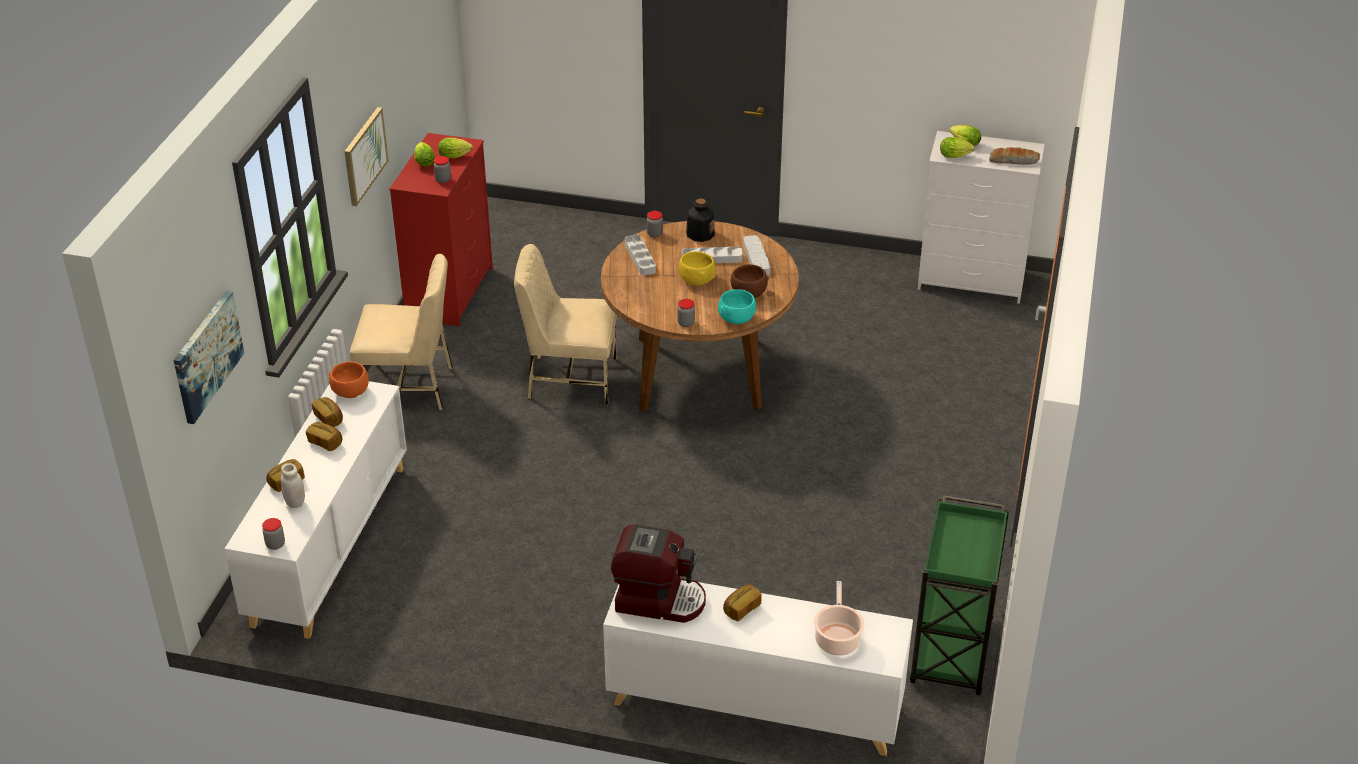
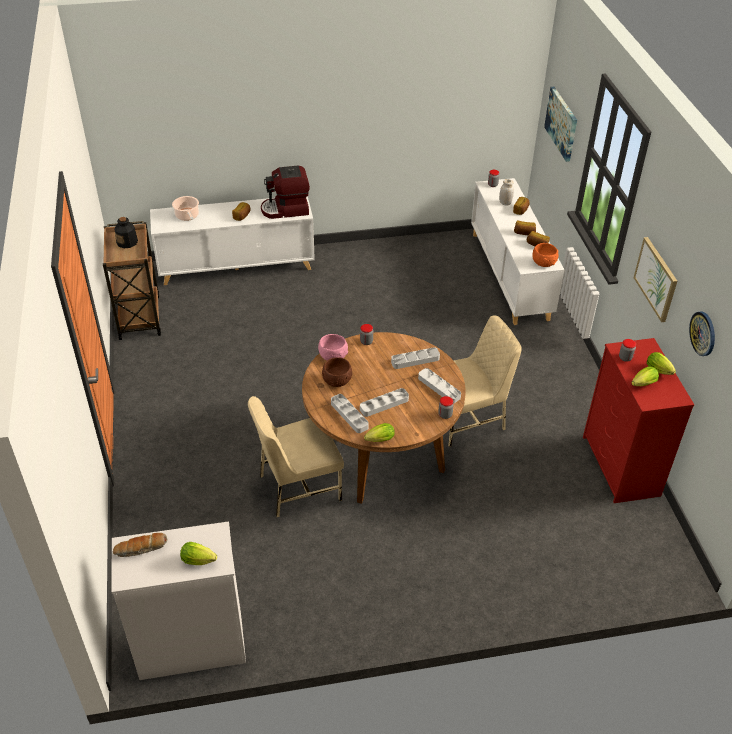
camera: 155 degrees right, 5 degrees up
beige chair [350,254,453,410] -> beige chair moved to [248,396,344,517]
yellow bowl [679,251,716,285] -> none
bottle [686,198,715,242] -> bottle moved to [114,217,138,248]
turquoise bowl [718,289,756,324] -> pink bowl [318,334,348,361]
green cart [910,495,1009,695] -> brown cart [103,221,161,340]
lettuce [940,137,975,158] -> lettuce moved to [364,423,395,442]
none -> grey tray [391,348,440,369]
none -> wall clock [689,312,715,356]

